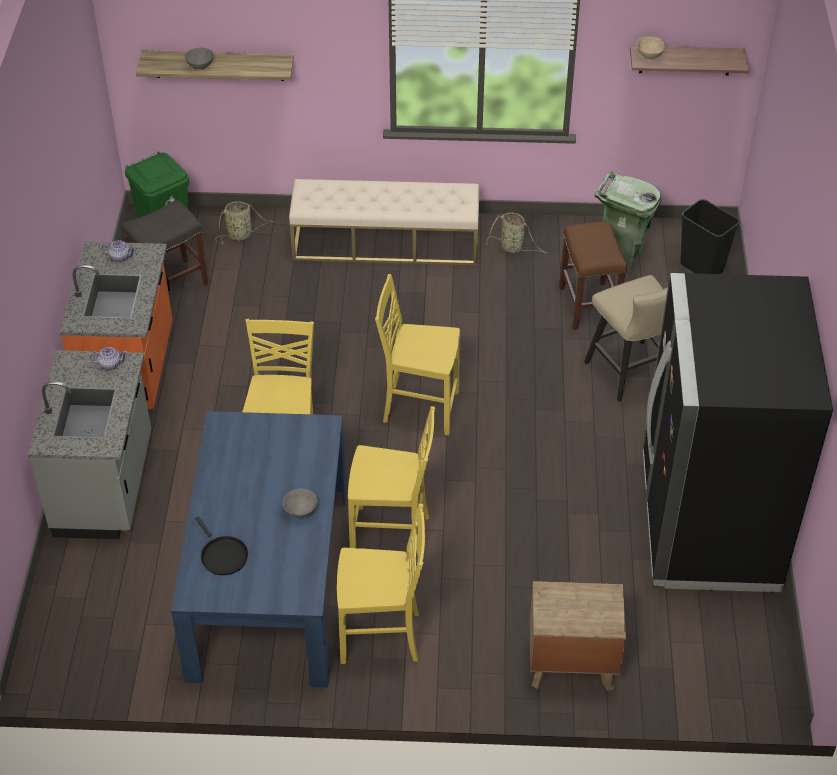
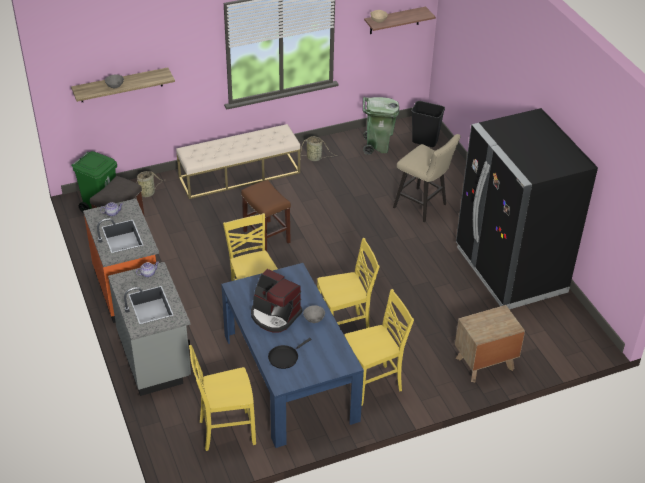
camera: 25 degrees left, 5 degrees down
black frying pan [195,516,248,575] -> black frying pan turned 105 degrees clockwise [268,338,311,369]
yellow chair [375,274,460,435] -> yellow chair moved to [189,345,256,451]
brown stool [559,222,627,330] -> brown stool moved to [241,180,291,251]
none -> coffee machine [251,269,302,332]

